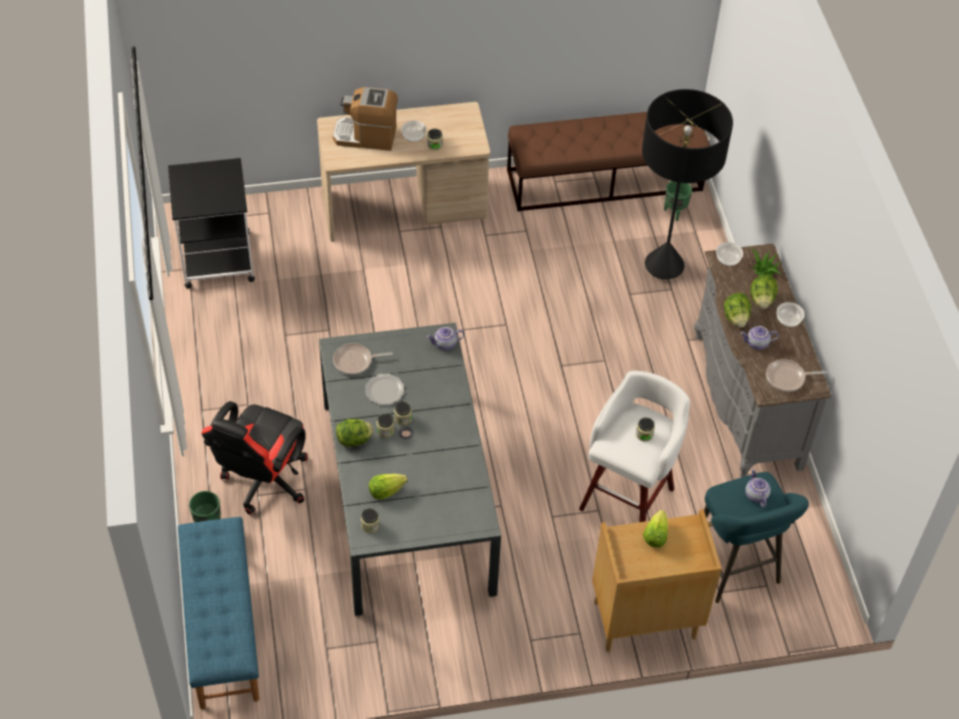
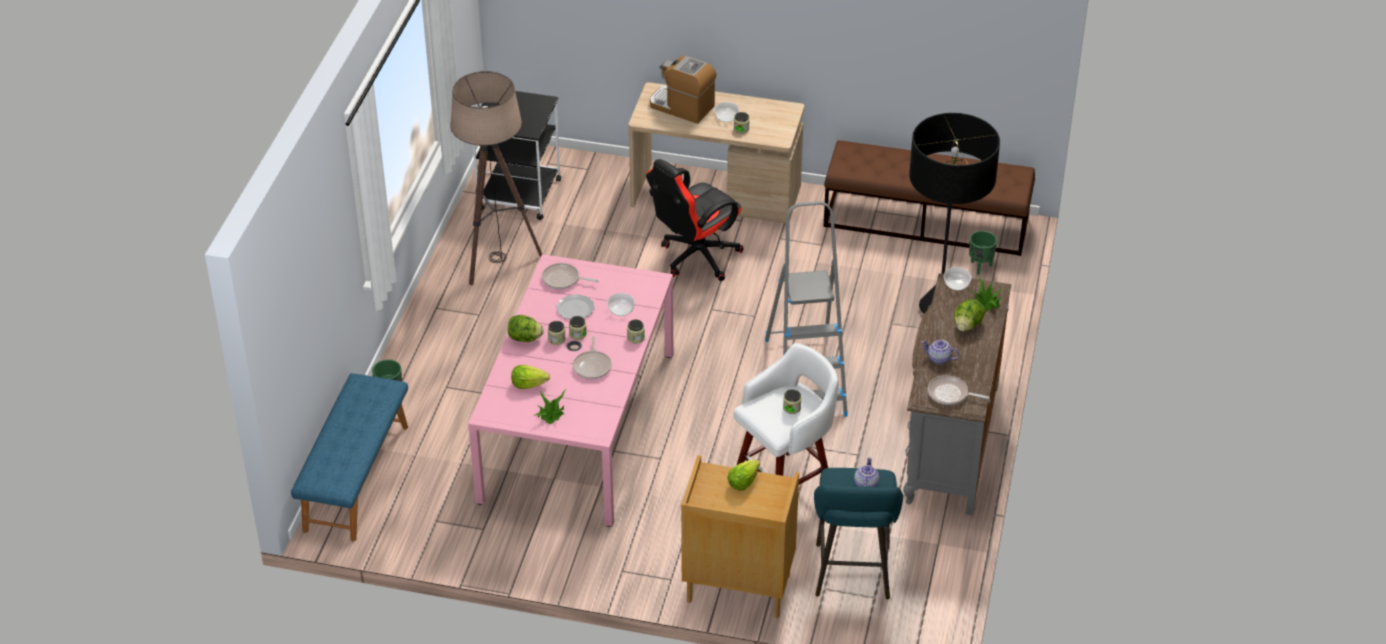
camera: 25 degrees right, 10 degrees down
black office chair [202,401,308,515] -> black office chair moved to [646,159,743,281]
grey dining table [319,323,501,616] -> pink dining table [468,254,673,527]
jar [361,508,380,533] -> jar moved to [627,319,645,343]
teapot [427,327,465,350] -> none
lettuce [724,292,751,327] -> none
bowl [777,302,805,327] -> bowl moved to [607,293,635,316]
none -> floor lamp [450,71,542,285]
none -> potted plant [534,390,565,424]
none -> frying pan [573,336,612,379]
none -> grey step ladder [765,201,848,417]

